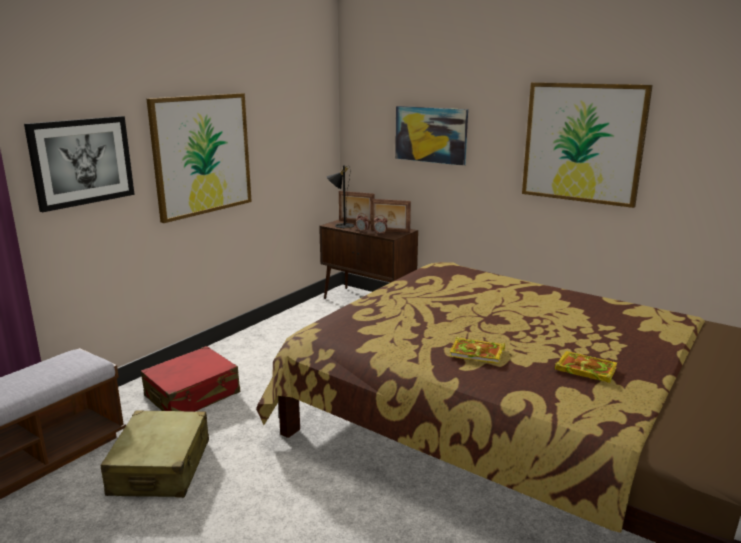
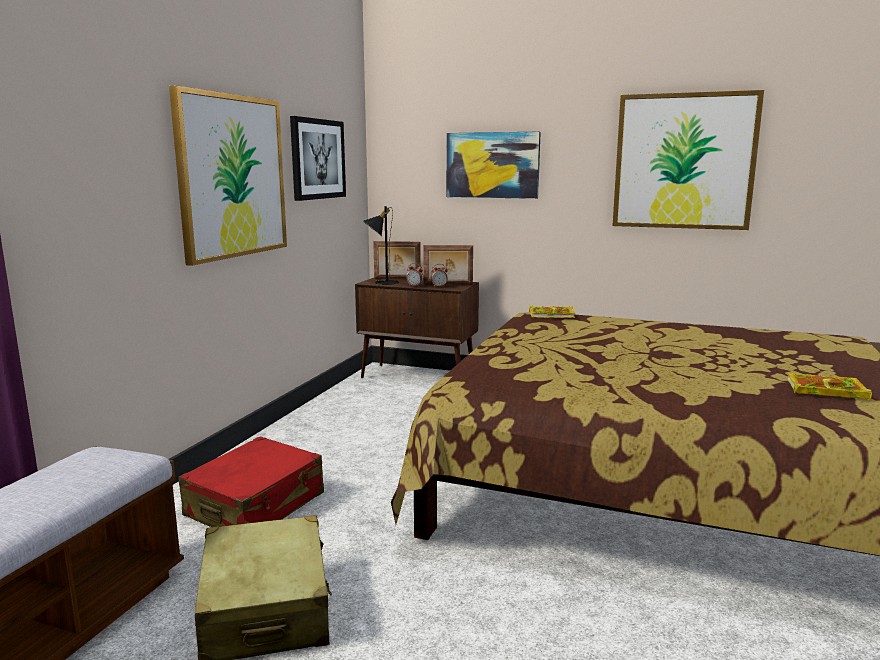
camera: 15 degrees left, 5 degrees down
picture [24,116,135,212] -> picture moved to [290,116,346,201]
book [450,337,505,364] -> book moved to [529,305,575,318]

